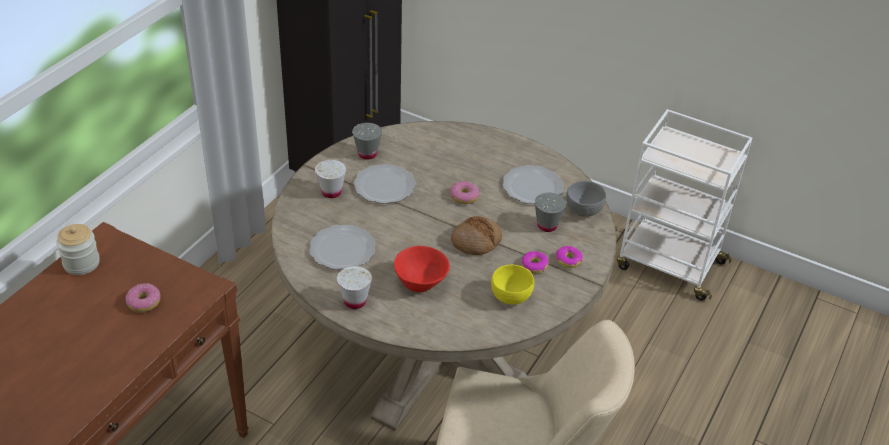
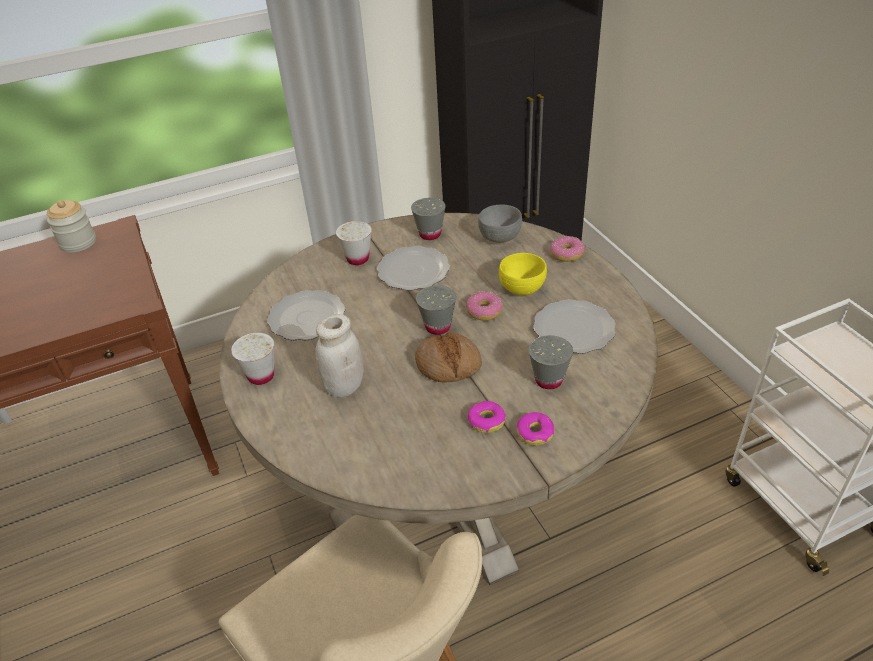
camera: 40 degrees right, 0 degrees up
donut [125,283,161,313] -> donut moved to [550,236,584,262]
red bowl [394,246,450,292] -> white jar [316,314,364,397]
yellow bowl [491,265,534,305] -> yellow bowl moved to [499,253,547,295]
grey bowl [566,181,606,217] -> grey bowl moved to [478,205,522,243]
none -> grey cup [416,285,456,335]

